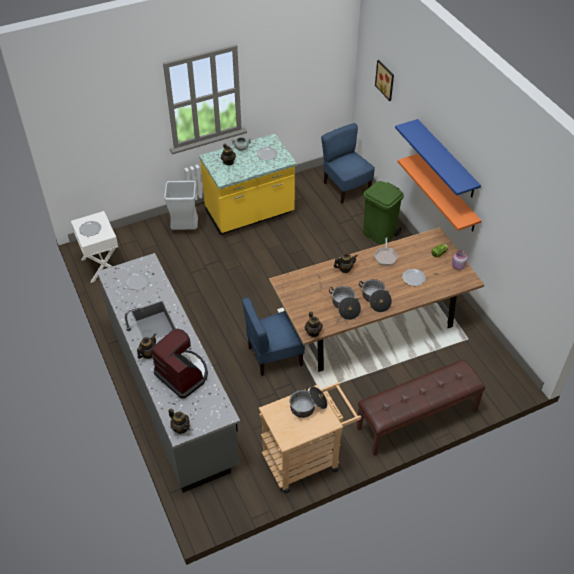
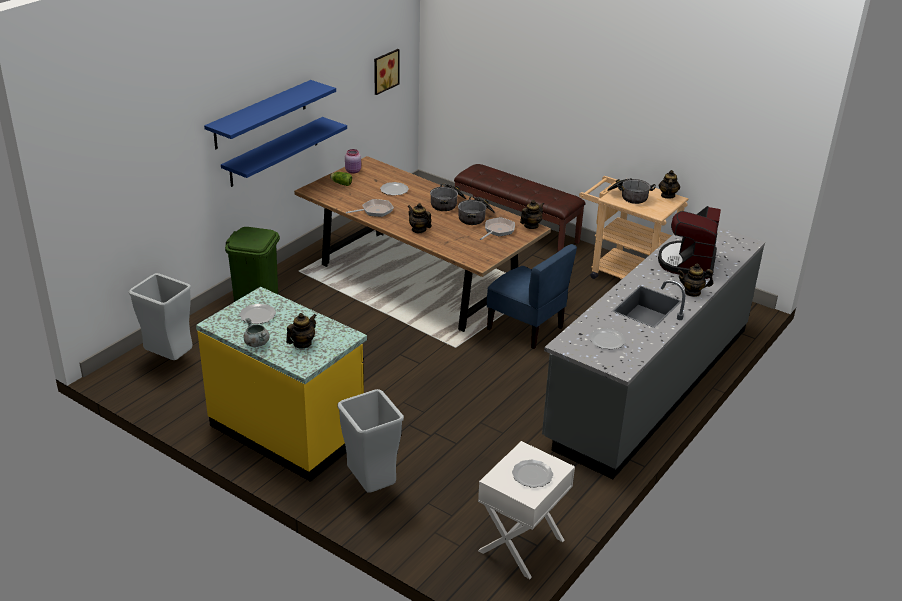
camera: 120 degrees left, 15 degrees down
teapot [169,408,190,434] -> teapot moved to [659,170,680,199]
blue chair [321,123,375,204] -> grey trash can [129,273,193,360]
picture [375,60,394,101] -> picture moved to [374,49,400,95]
orange shelf [398,154,482,232] -> blue shelf [221,117,347,187]
none -> frying pan [480,217,515,240]

